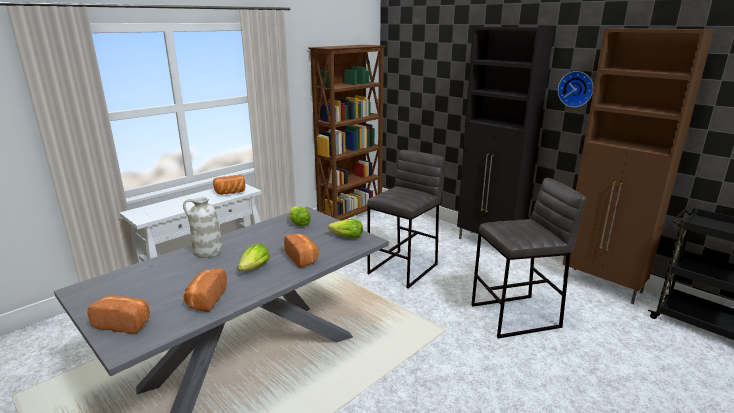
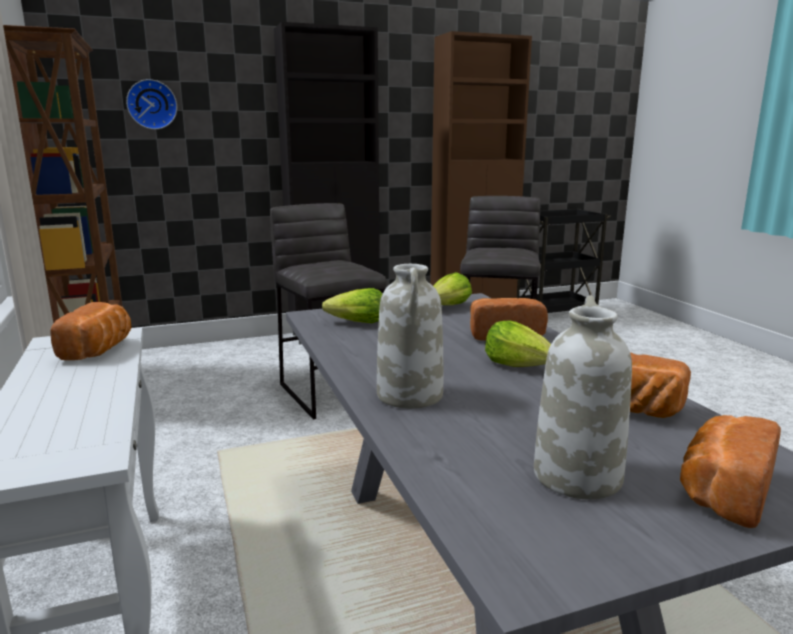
camera: 65 degrees left, 5 degrees down
wall clock [558,71,593,107] -> wall clock moved to [126,79,177,129]
none -> white vase [534,295,632,500]

